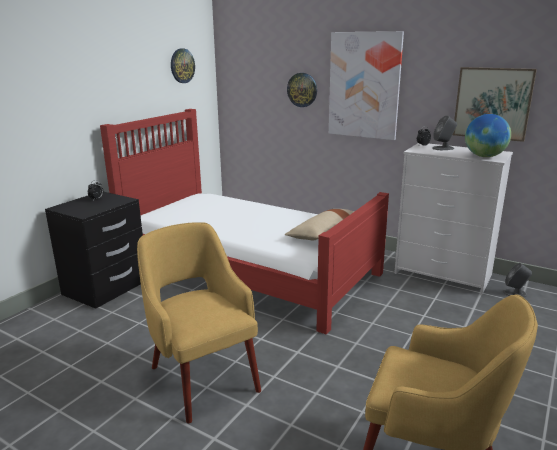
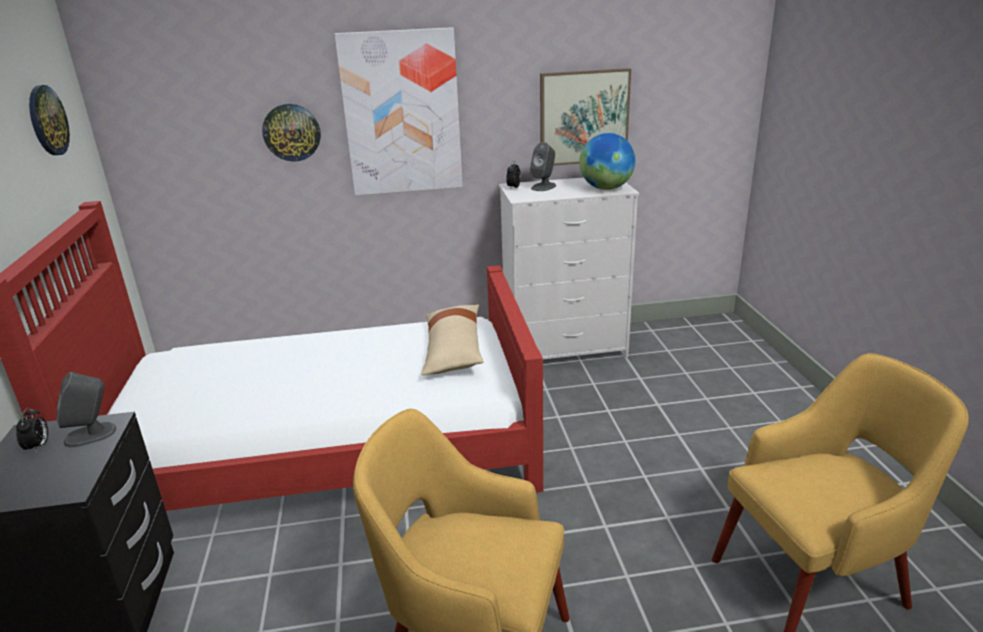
camera: 40 degrees left, 5 degrees up
grey speaker [503,263,532,298] -> grey speaker moved to [57,372,117,447]

